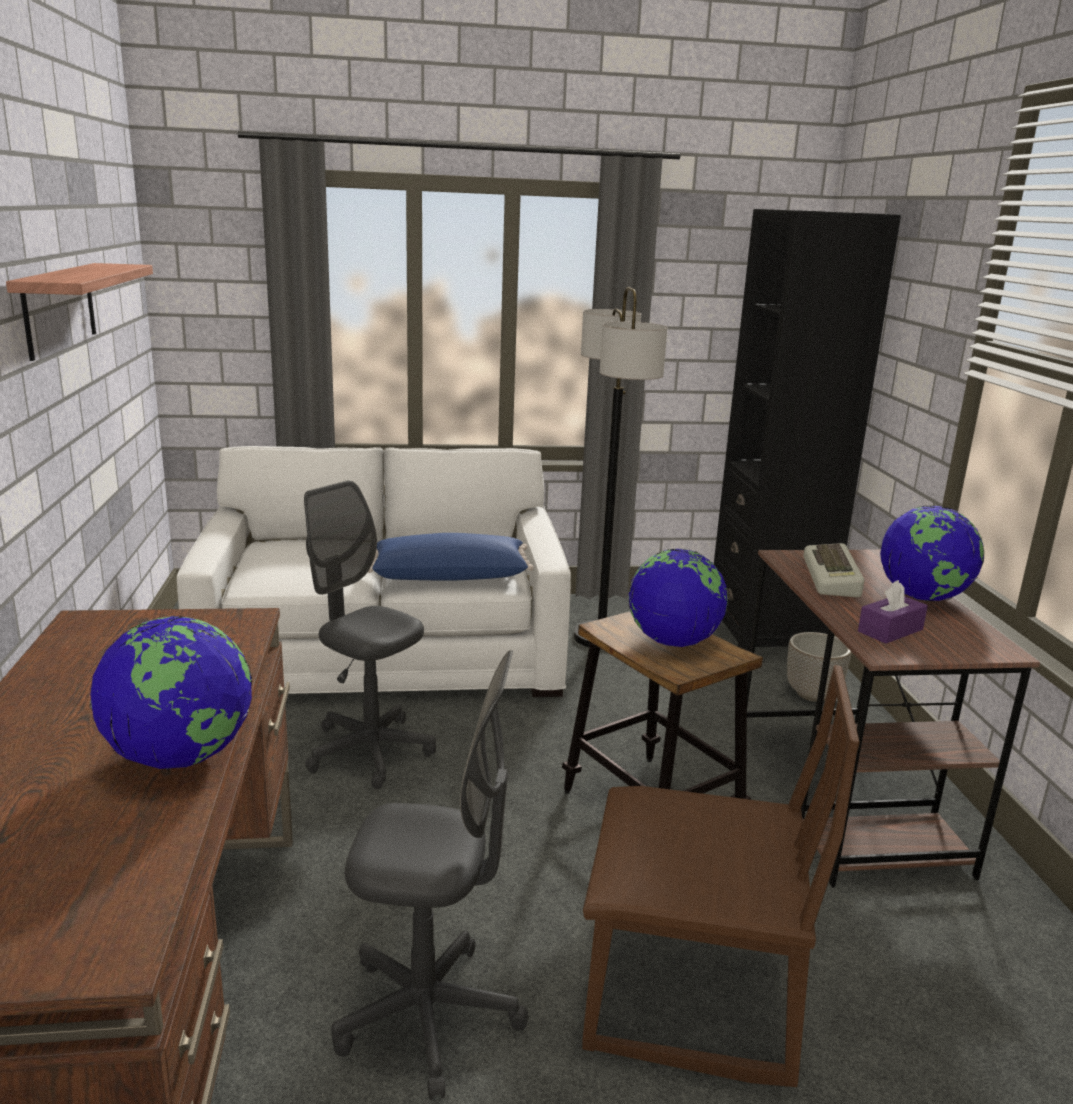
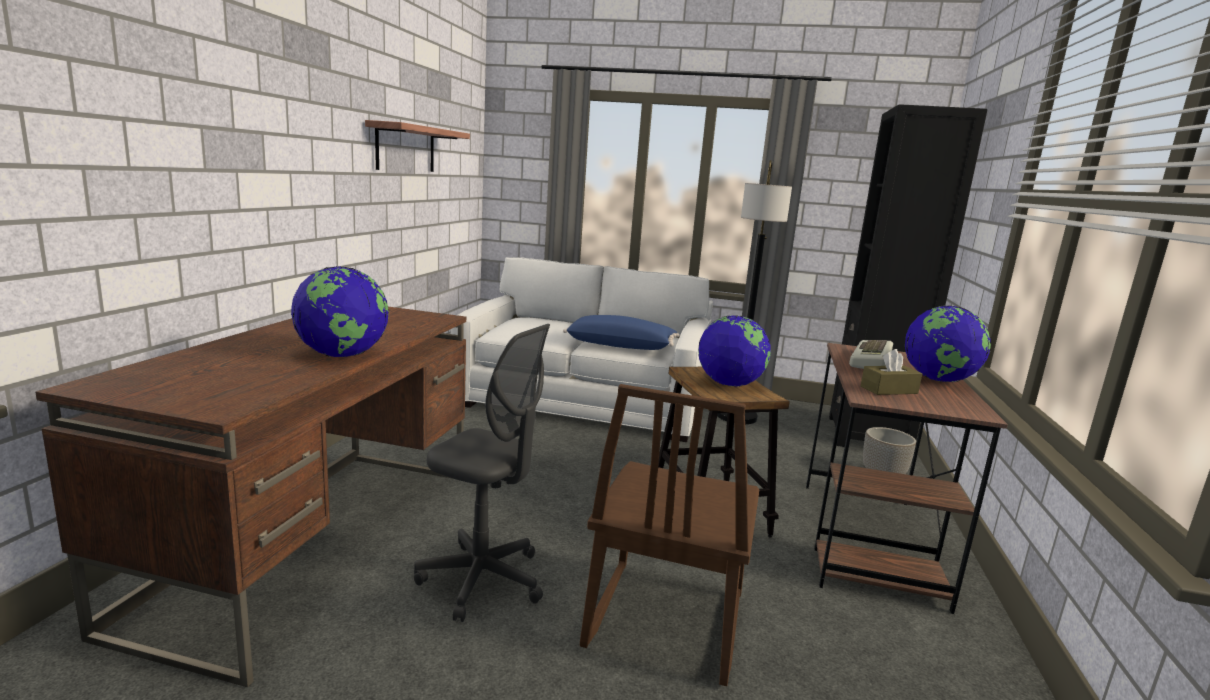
camera: 20 degrees right, 5 degrees down
grey office chair [304,480,436,789] -> none
brown chair [582,665,860,1087] -> brown chair turned 75 degrees clockwise [580,384,760,686]
purple tissue box [858,580,928,644] -> brown tissue box [861,349,922,395]

